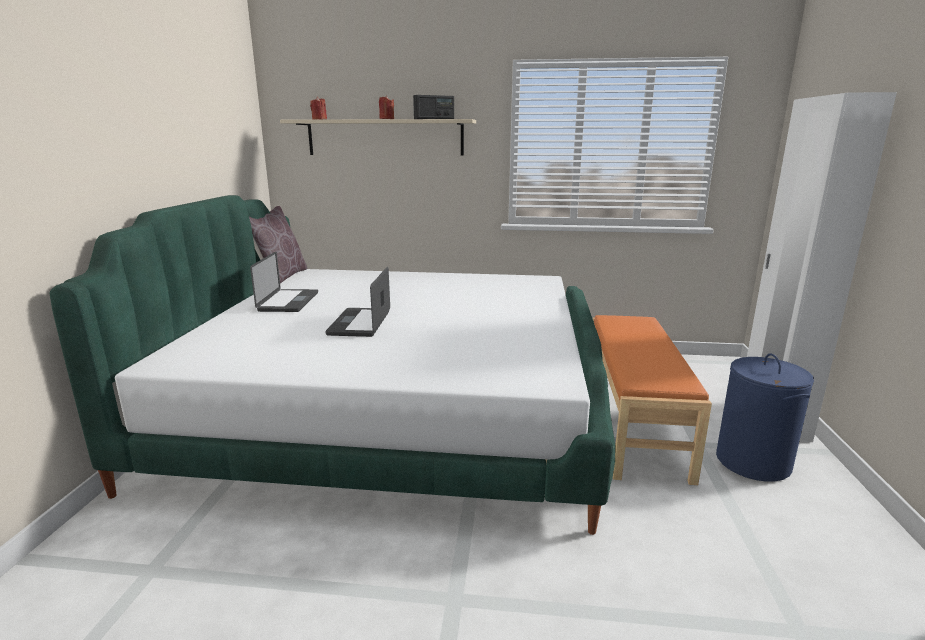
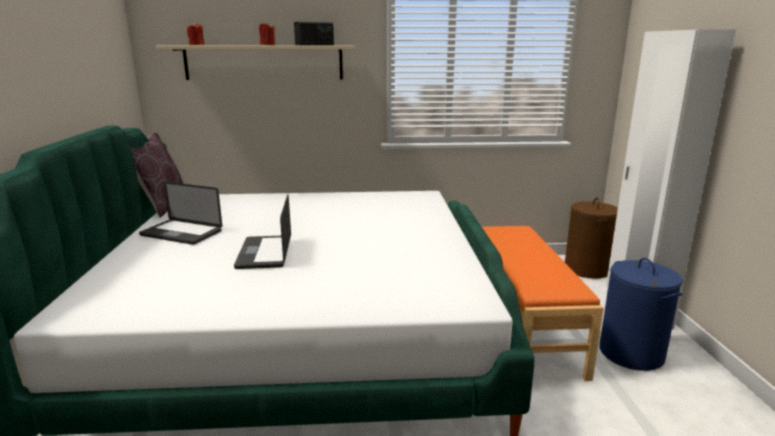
camera: 10 degrees left, 0 degrees up
laptop [250,251,318,312] -> laptop turned 120 degrees clockwise [139,182,222,245]
none -> brown laundry basket [565,198,618,279]

